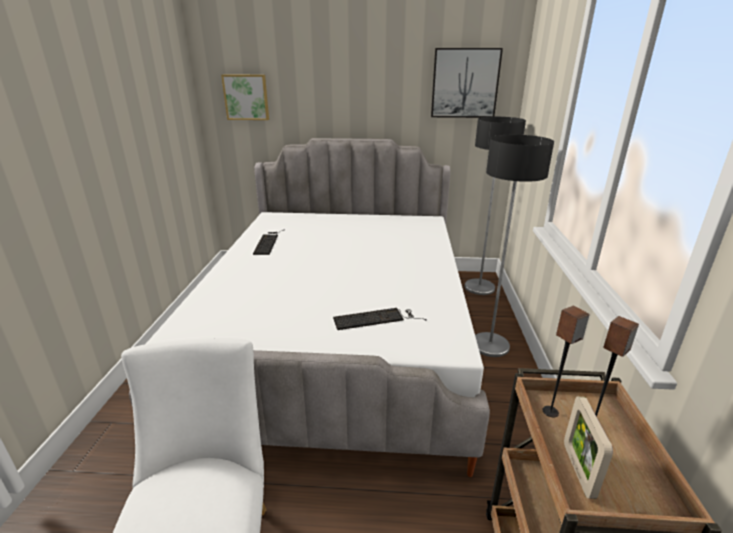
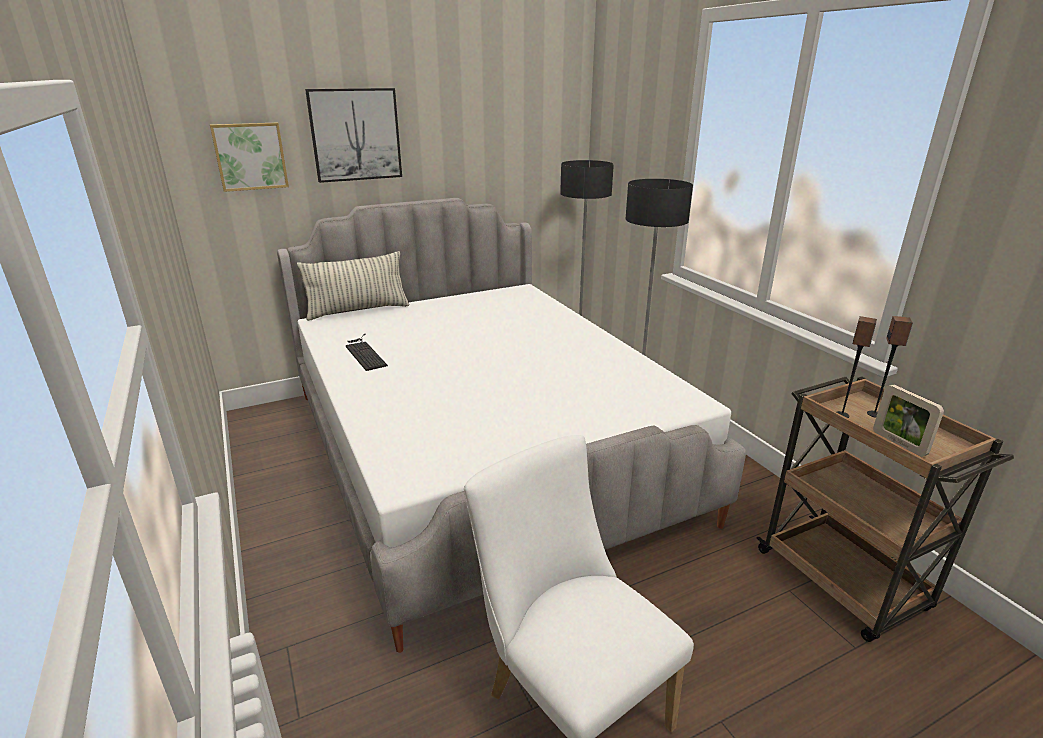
camera: 30 degrees left, 0 degrees up
keyboard [333,308,427,330] -> none
picture [431,48,503,118] -> picture moved to [305,88,402,183]
none -> pillow [297,251,409,321]

